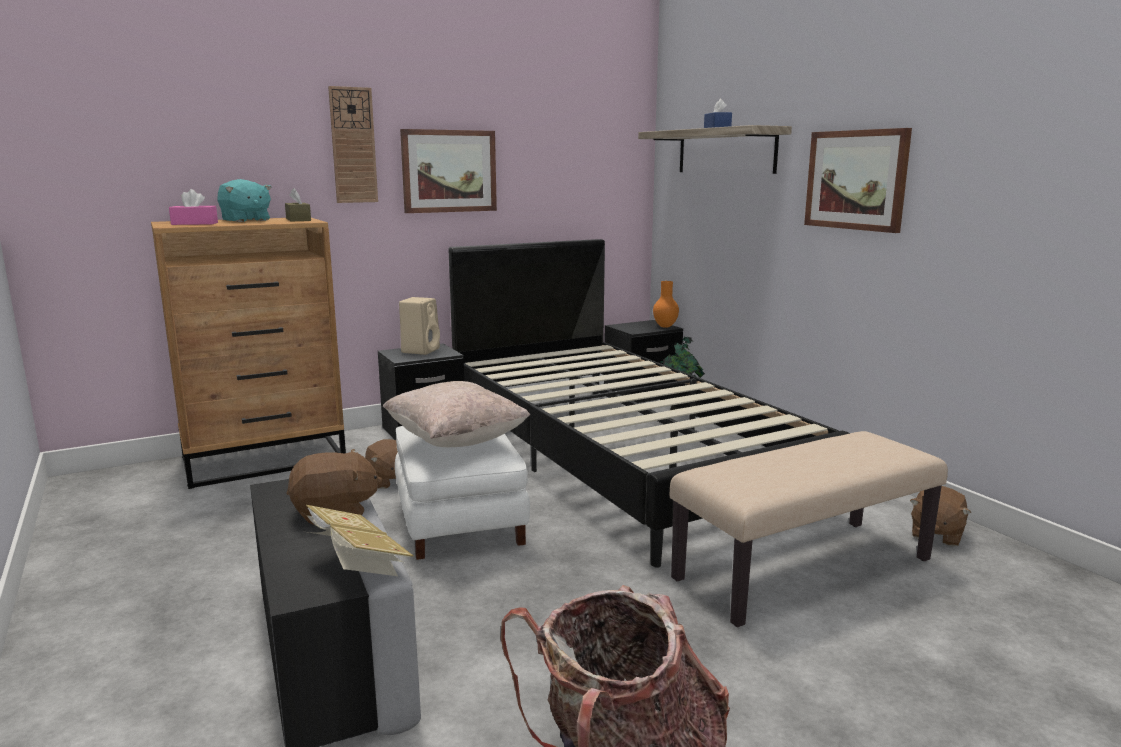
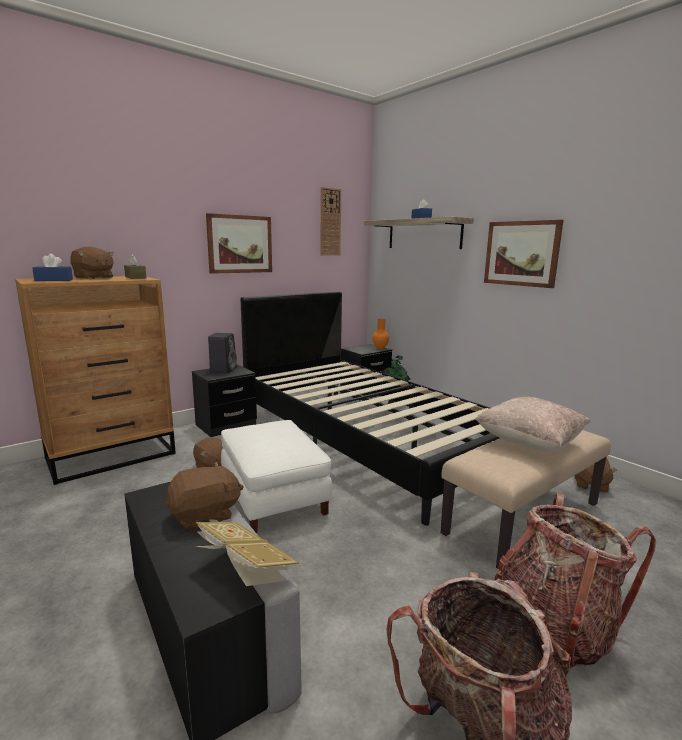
camera: 10 degrees left, 0 degrees up
pink tissue box [169,189,218,225] -> blue tissue box [32,253,73,281]
turquoise plush toy [217,179,272,222] -> brown plush toy [70,247,114,279]
wall clock [328,86,378,203] -> wall clock moved to [320,187,341,256]
beige pillow [383,381,530,447] -> beige pillow moved to [475,397,591,451]
beige speaker [399,297,440,355] -> black speaker [208,333,237,373]
none -> backpack [494,493,656,668]

